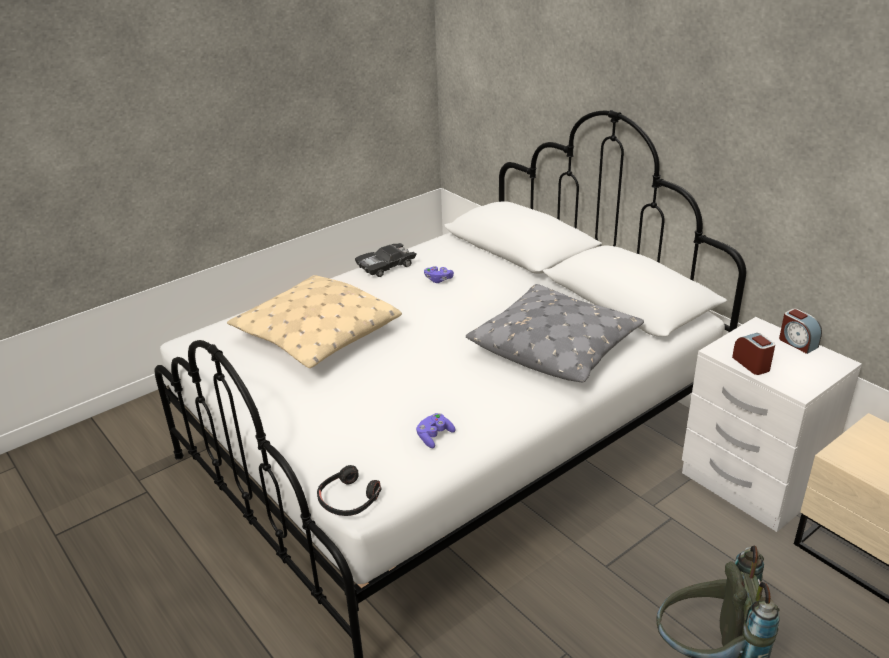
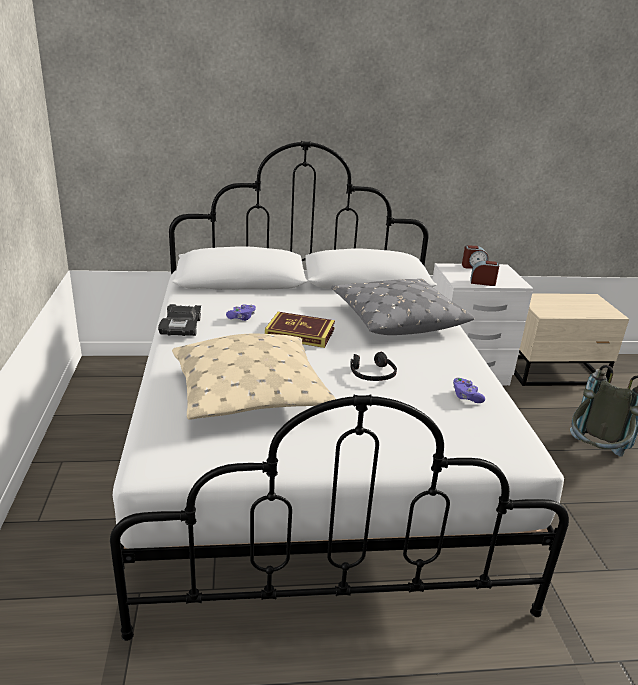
camera: 60 degrees left, 5 degrees down
black headphones [317,465,381,516] -> black headphones moved to [350,352,397,381]
none -> book [265,312,335,348]

